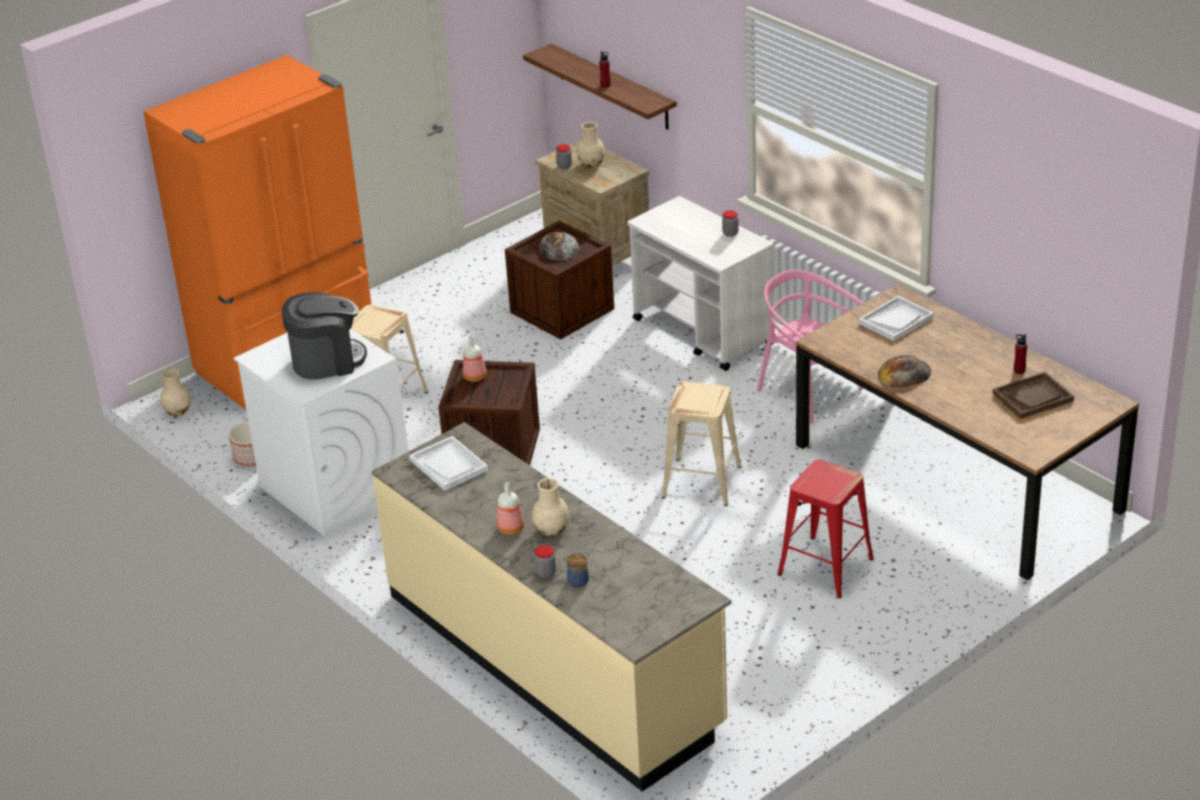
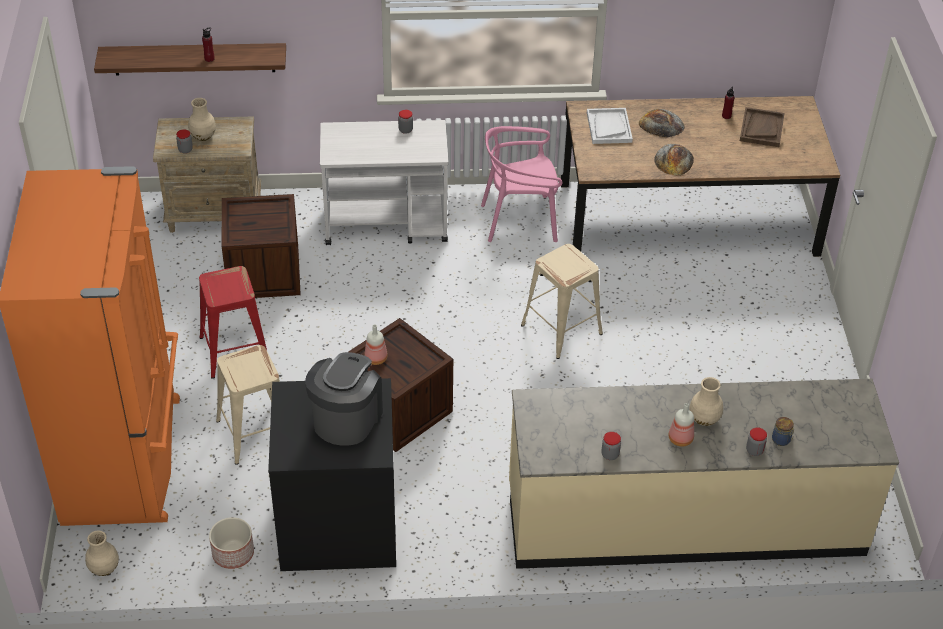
camera: 55 degrees left, 10 degrees up
white washing machine [234,329,409,537] -> black washing machine [268,378,396,571]
white tray [409,436,488,491] -> none
bread [539,232,580,261] -> bread moved to [638,109,685,138]
red stool [778,460,874,598] -> red stool moved to [199,266,267,379]
none -> jar [601,432,621,460]

